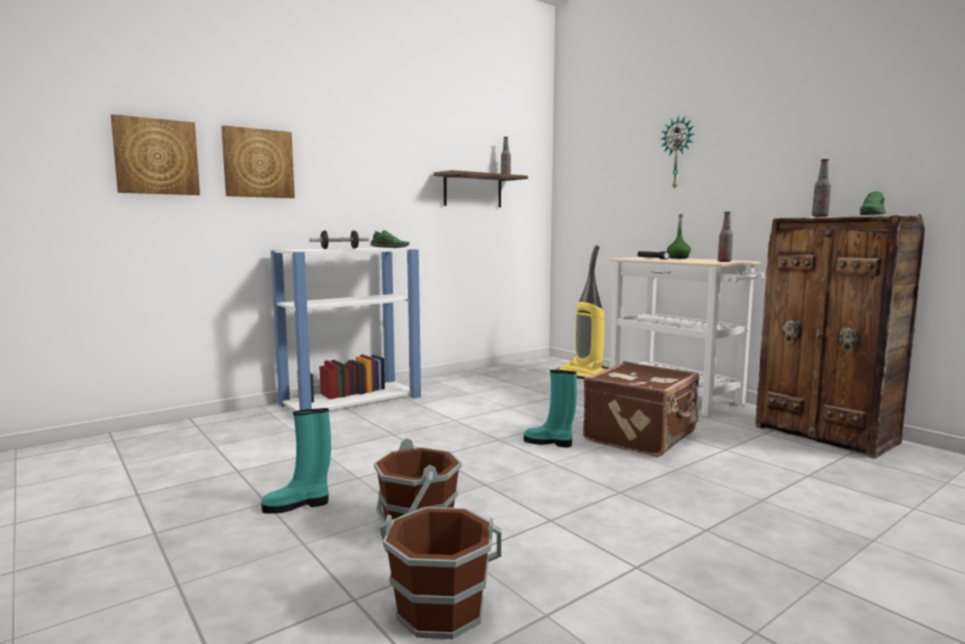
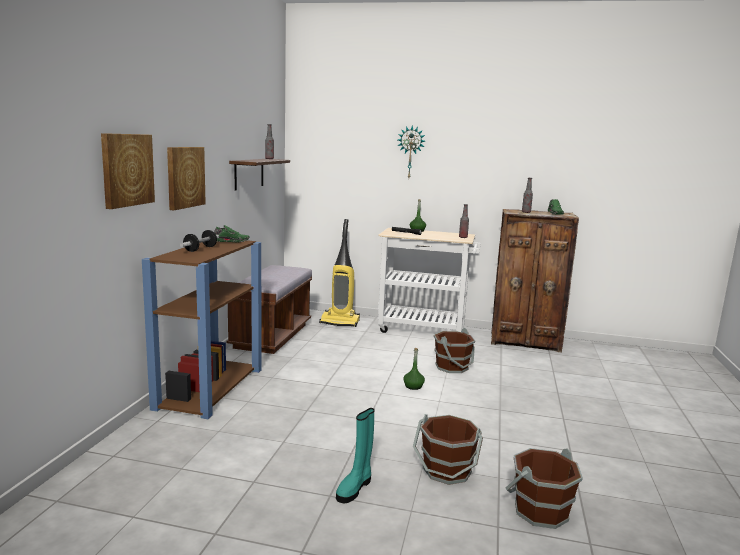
camera: 40 degrees left, 5 degrees up
picture [111,114,200,195] -> picture moved to [167,147,206,210]
white bookcase [271,248,421,411] -> brown bookcase [142,240,262,419]
turquoise boot [524,370,577,447] -> green bottle [403,348,425,390]
brown suitcase [583,361,699,457] -> brown bucket [434,328,475,373]
none -> brown bench [226,265,312,354]

